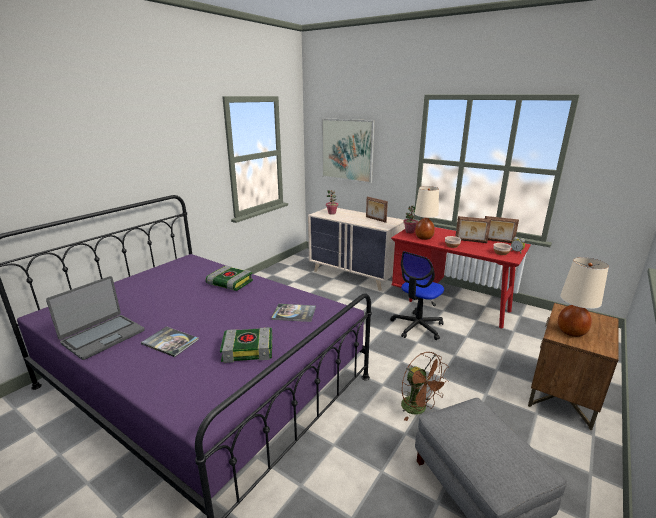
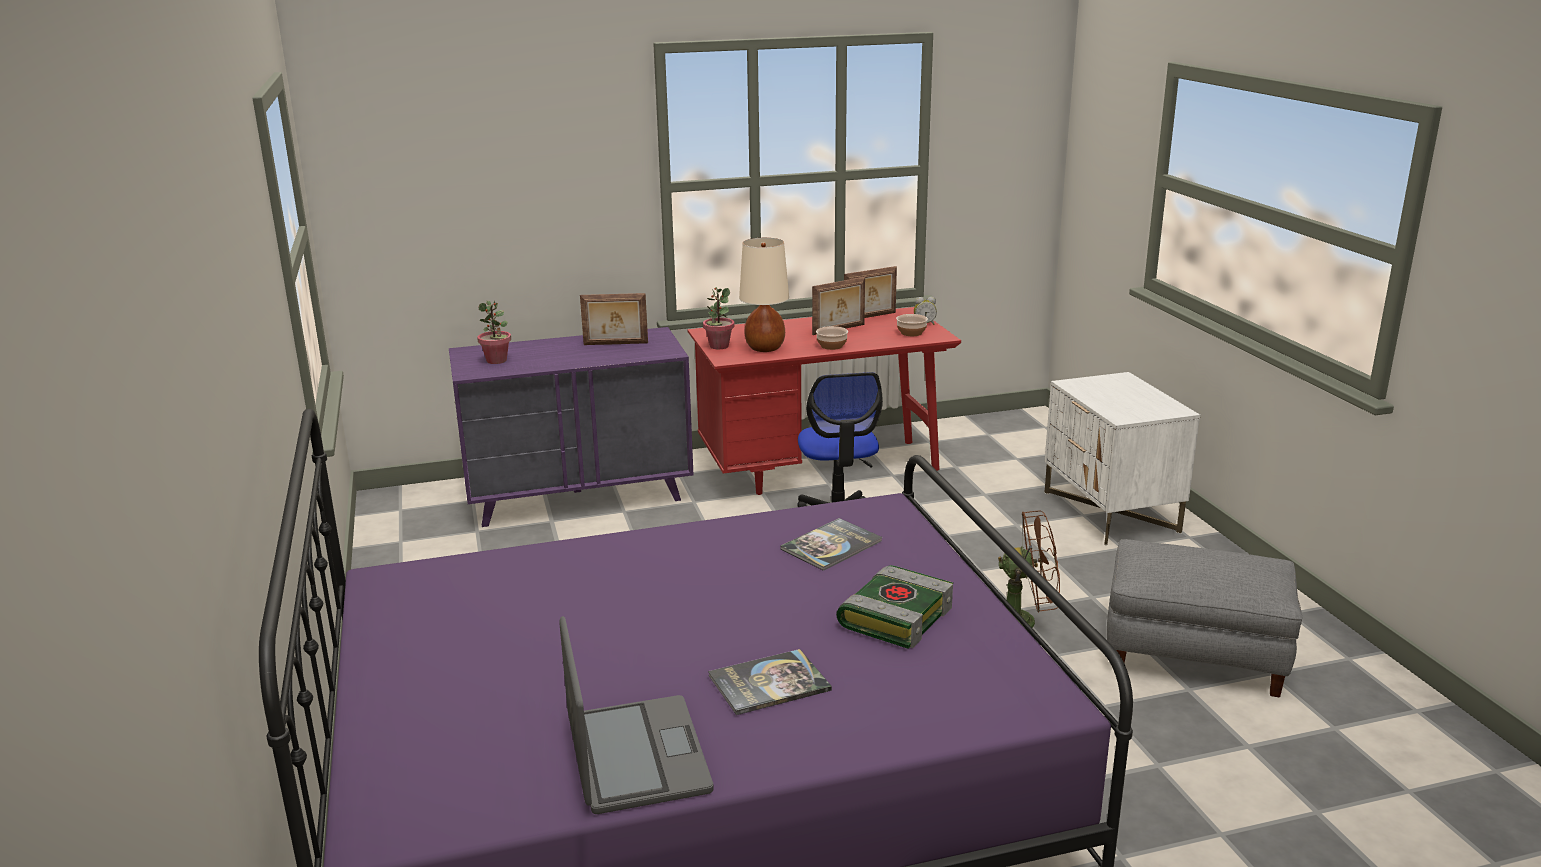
camera: 50 degrees left, 0 degrees up
book [206,266,253,291] -> none
beige dresser [308,208,405,291] -> purple dresser [449,327,694,527]
picture [321,118,375,183] -> none
brown nightstand [528,303,619,430] -> white nightstand [1044,372,1200,546]
beige table lamp [558,257,609,337] -> none

